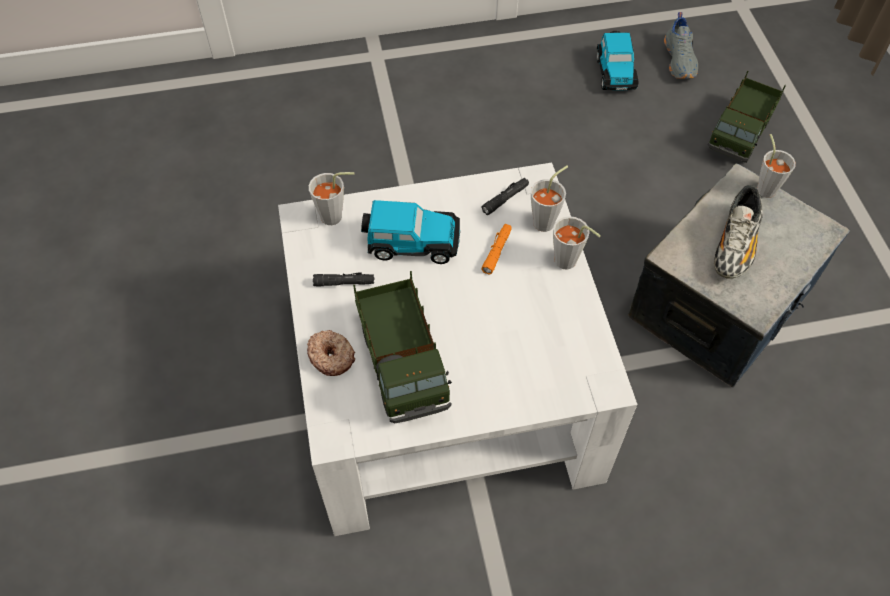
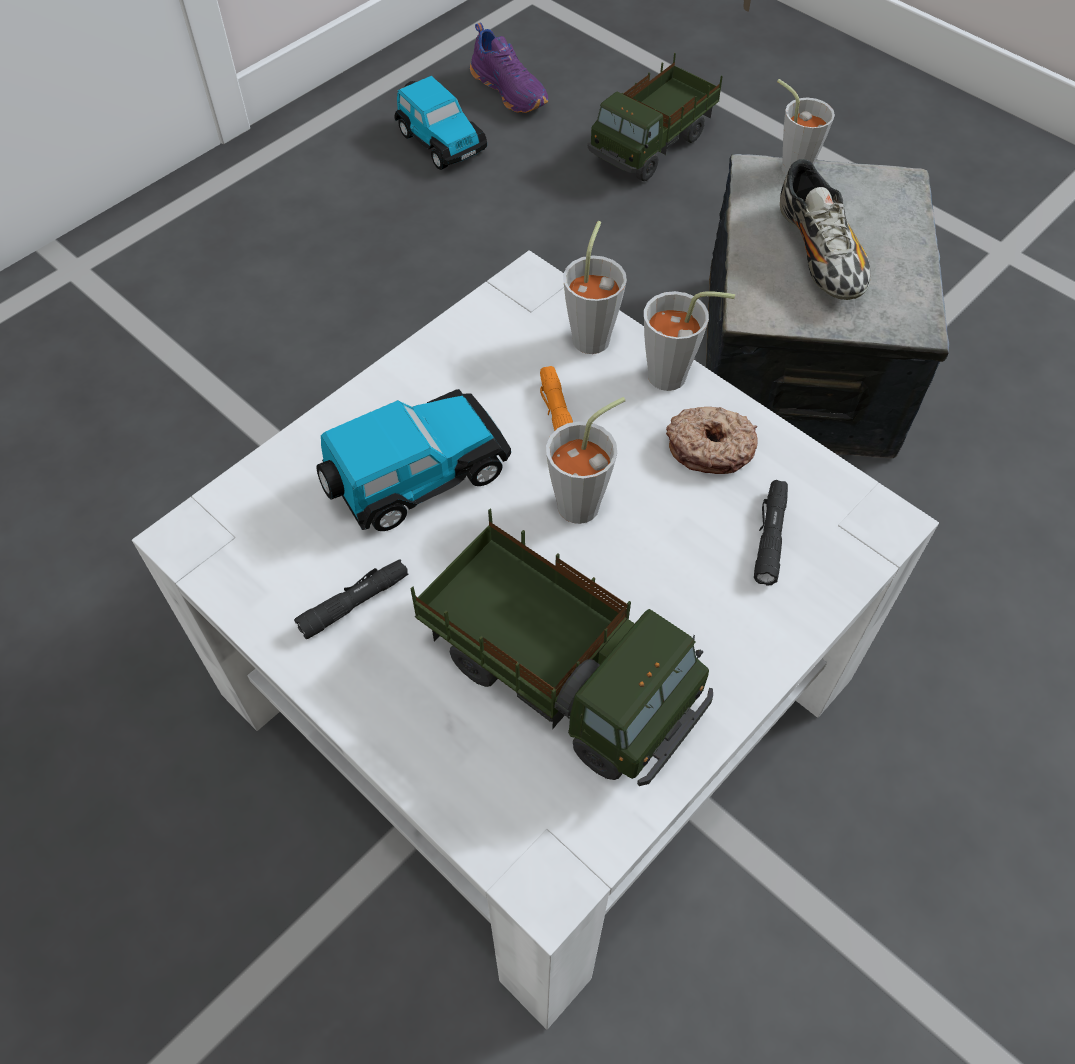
camera: 35 degrees left, 0 degrees up
donut [307,330,355,376] -> donut moved to [666,407,757,474]
grey cup [309,172,355,225] -> grey cup moved to [546,397,626,524]
black flashlight [481,178,529,215] -> black flashlight moved to [754,480,788,585]
grey shoe [664,12,698,79] -> purple shoe [470,22,548,113]
toy truck [708,70,786,163] -> toy truck turned 45 degrees clockwise [588,53,723,181]

